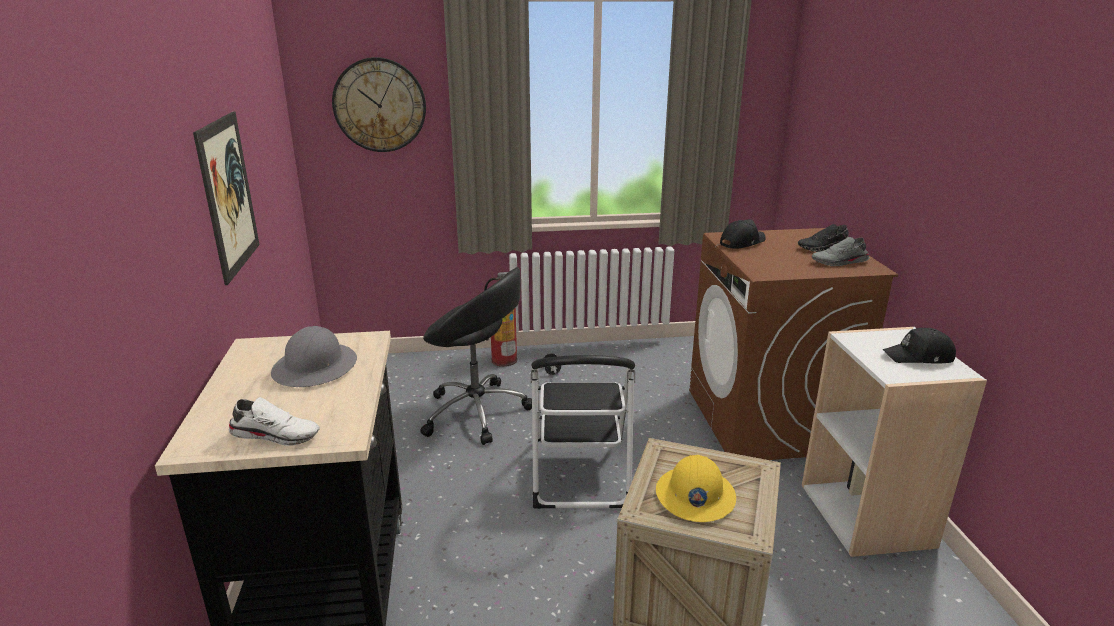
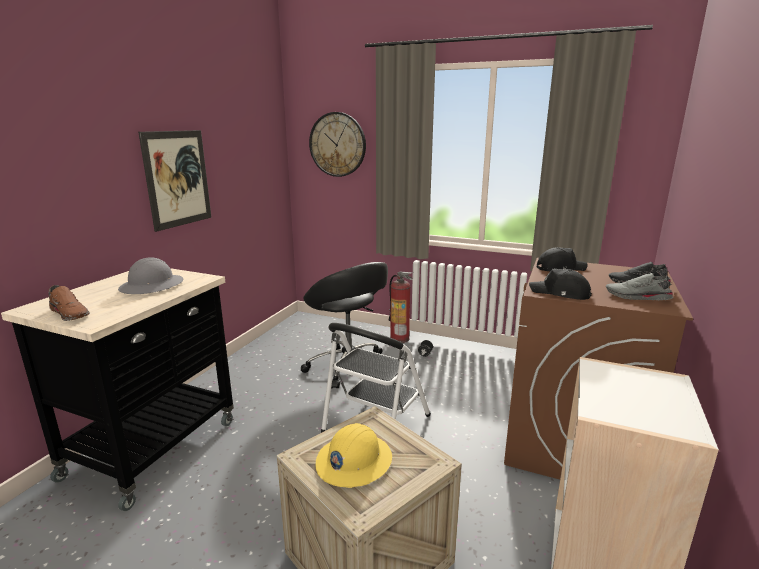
camera: 30 degrees right, 5 degrees down
white shoe [228,397,320,446] -> brown shoe [48,285,90,321]
black cap [882,328,956,364] -> black cap moved to [529,269,592,300]

